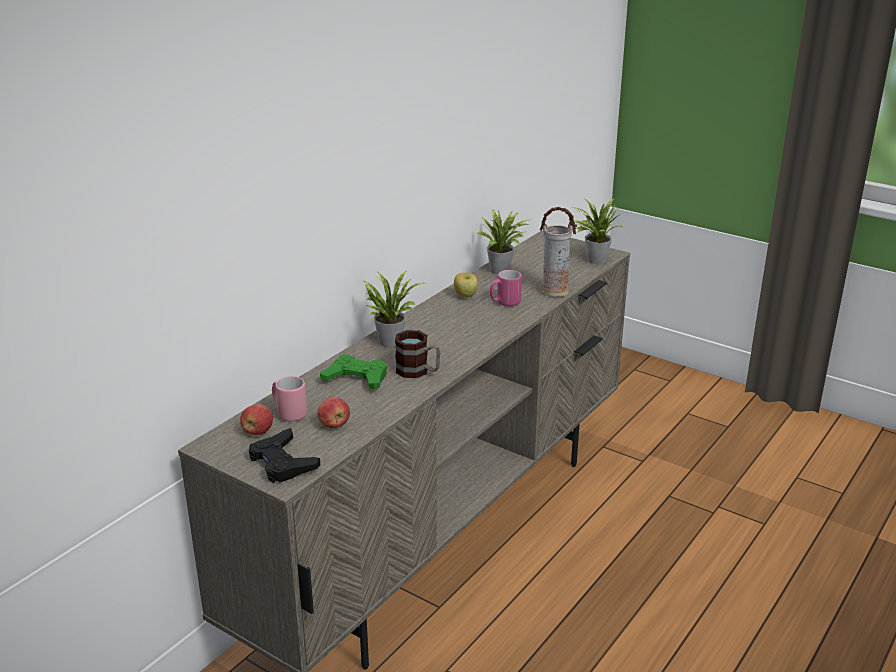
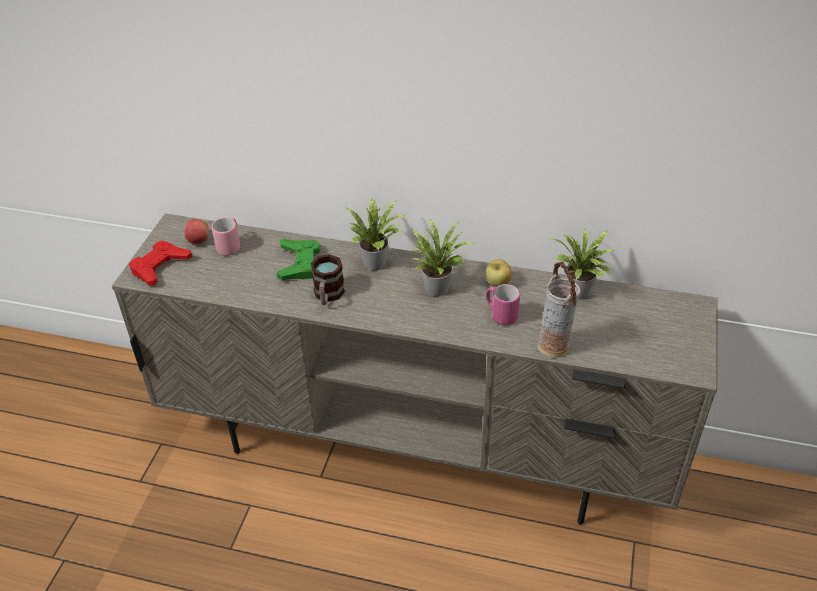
camera: 70 degrees right, 15 degrees up
black game controller [249,428,320,483] -> red game controller [129,241,192,286]
apple [317,397,350,428] -> none
potted plant [571,198,622,264] -> potted plant moved to [411,219,473,296]

